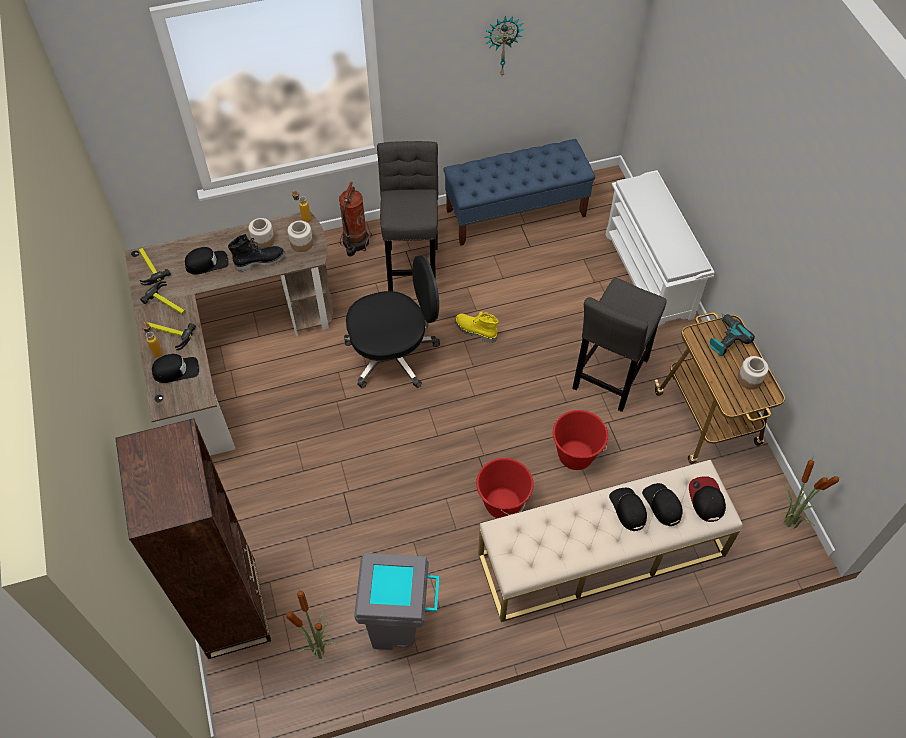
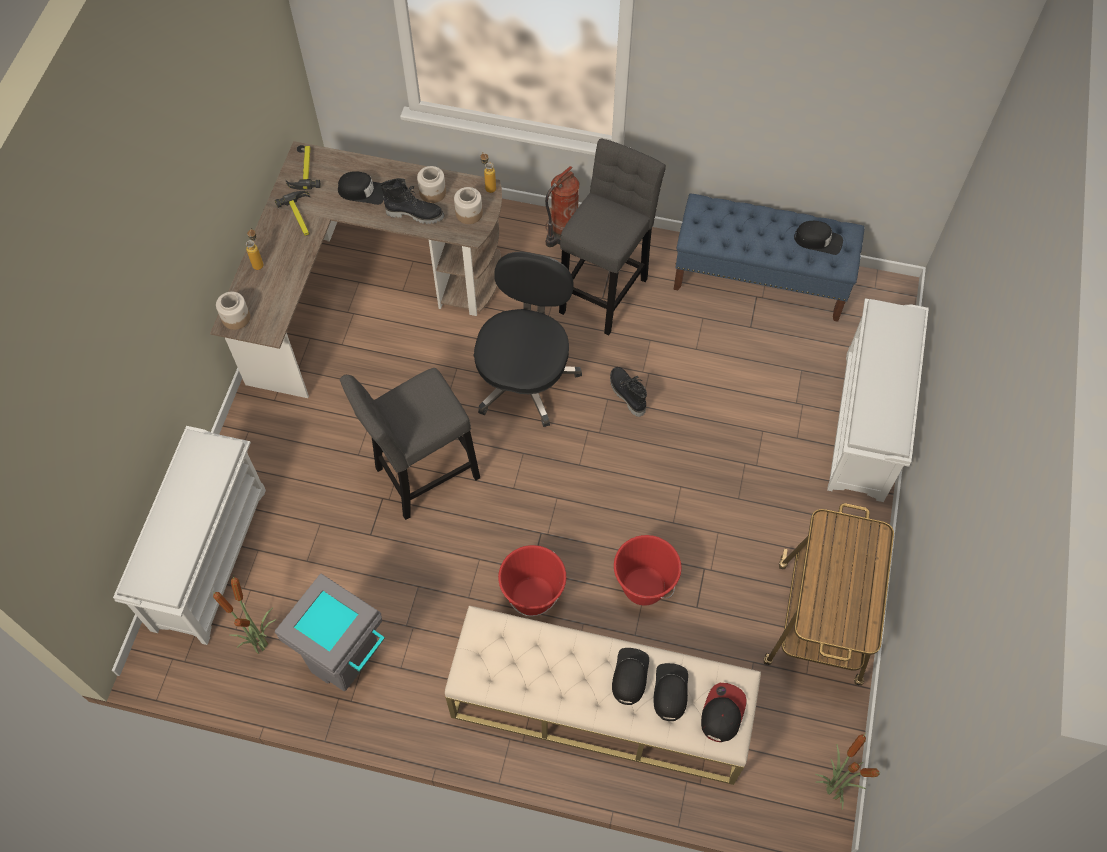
camera: 30 degrees right, 5 degrees up
brown bookcase [115,418,271,659] -> white shoe rack [113,426,266,645]
hammer [148,322,196,350] -> none
black cap [152,354,199,383] -> black cap moved to [794,221,843,255]
black office chair [344,256,440,388] -> black office chair turned 90 degrees counterclockwise [473,252,582,427]
yellow boot [455,311,498,343] -> black boot [610,367,647,417]
wall clock [484,16,523,76] -> none
grey stool [572,278,667,412] -> grey stool moved to [340,368,480,520]
power drill [709,313,755,356] -> none
jar [738,356,769,390] -> jar moved to [216,292,250,330]

